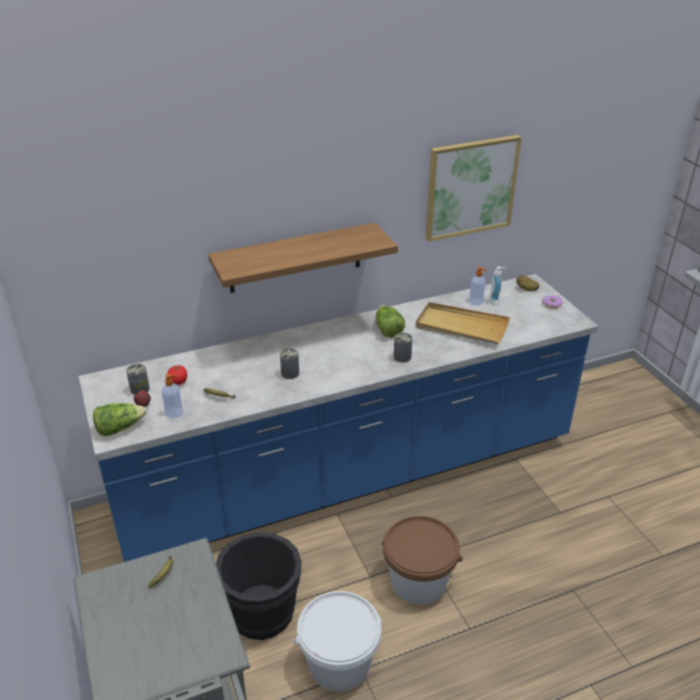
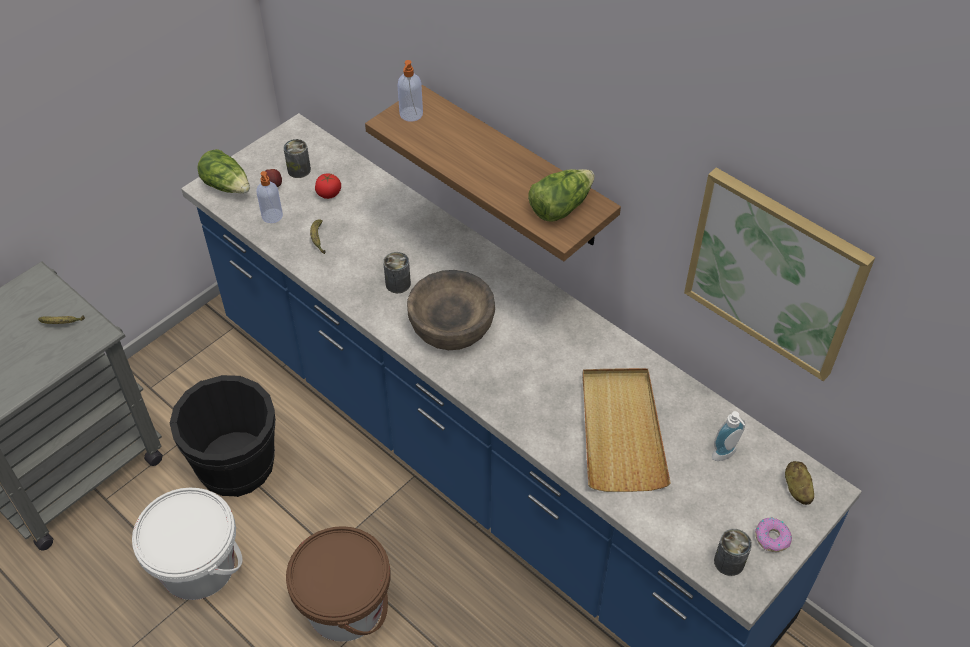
camera: 65 degrees right, 15 degrees up
lettuce [376,305,405,338] -> lettuce moved to [528,169,595,222]
can [394,333,412,363] -> can moved to [714,529,752,576]
soap dispenser [469,267,487,305] -> soap dispenser moved to [397,60,423,122]
none -> brown bowl [407,270,495,350]

